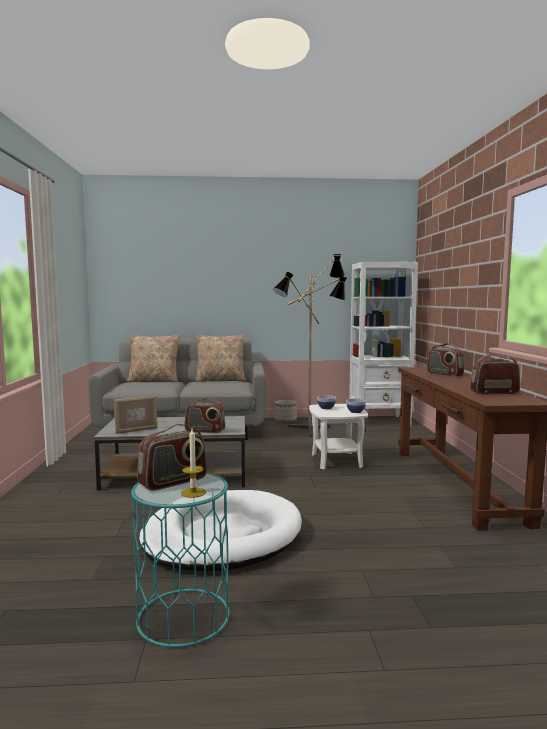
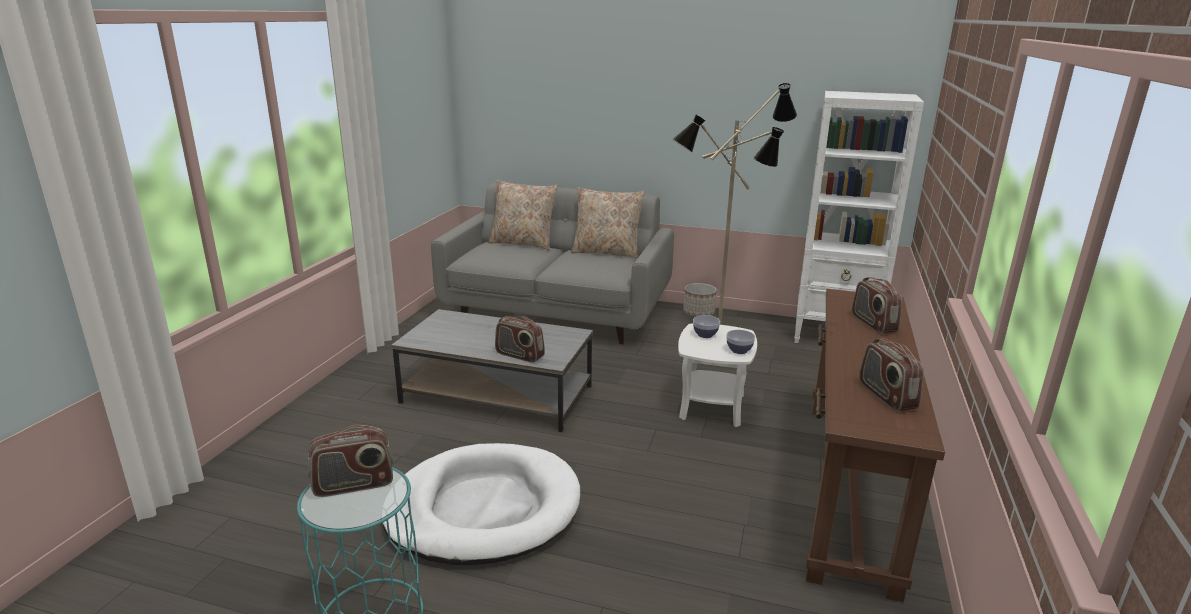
camera: 20 degrees right, 15 degrees up
picture frame [114,395,158,434] -> none
candle [181,429,206,498] -> none
radio [470,354,520,395] -> radio turned 120 degrees counterclockwise [859,338,924,411]

